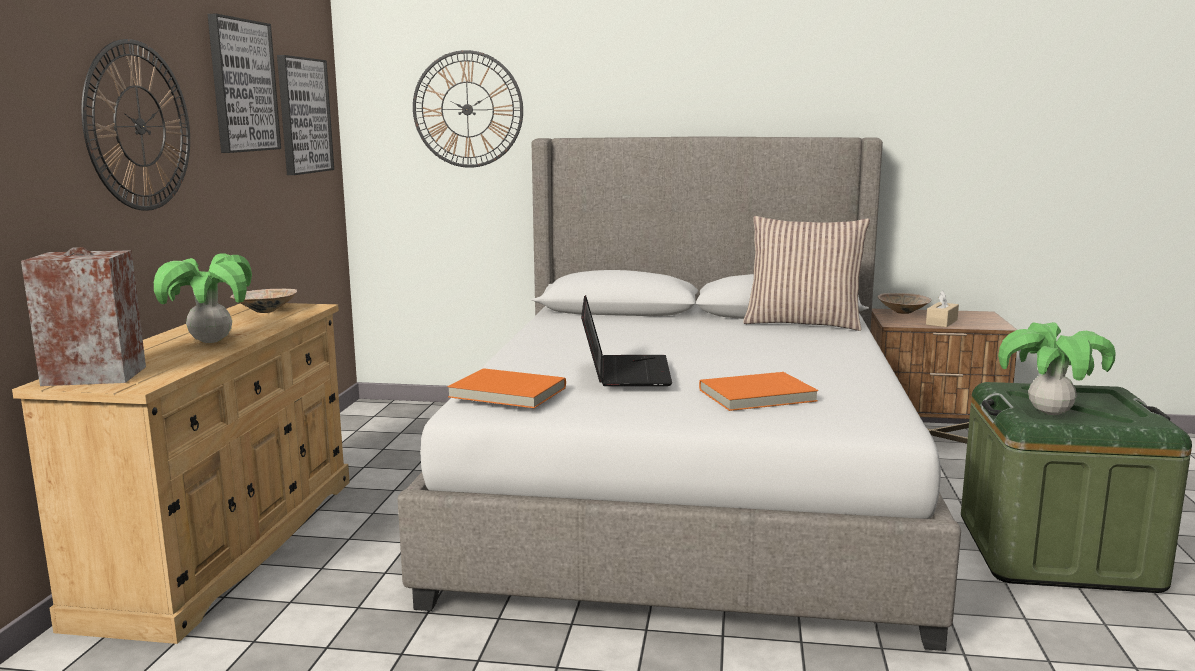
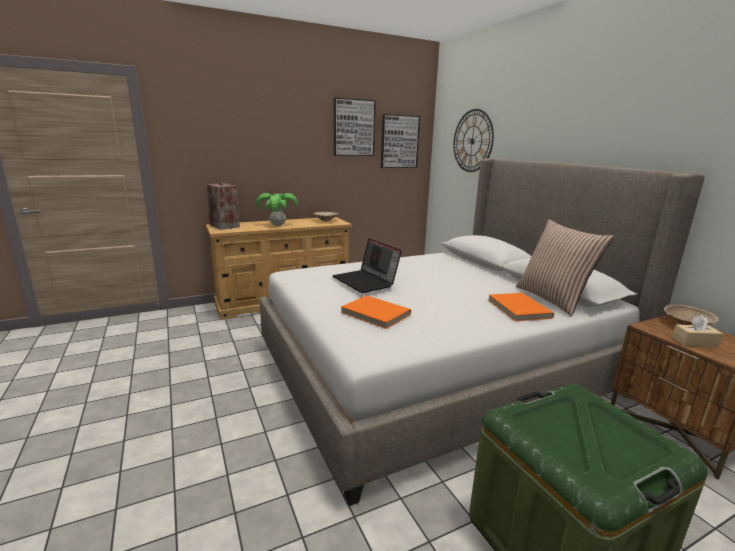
camera: 55 degrees right, 5 degrees up
wall clock [81,39,190,211] -> none
orange book [448,368,566,408] -> orange book moved to [488,293,554,321]
laptop [581,295,672,386] -> laptop turned 90 degrees clockwise [332,238,402,293]
potted plant [998,322,1116,415] -> none

